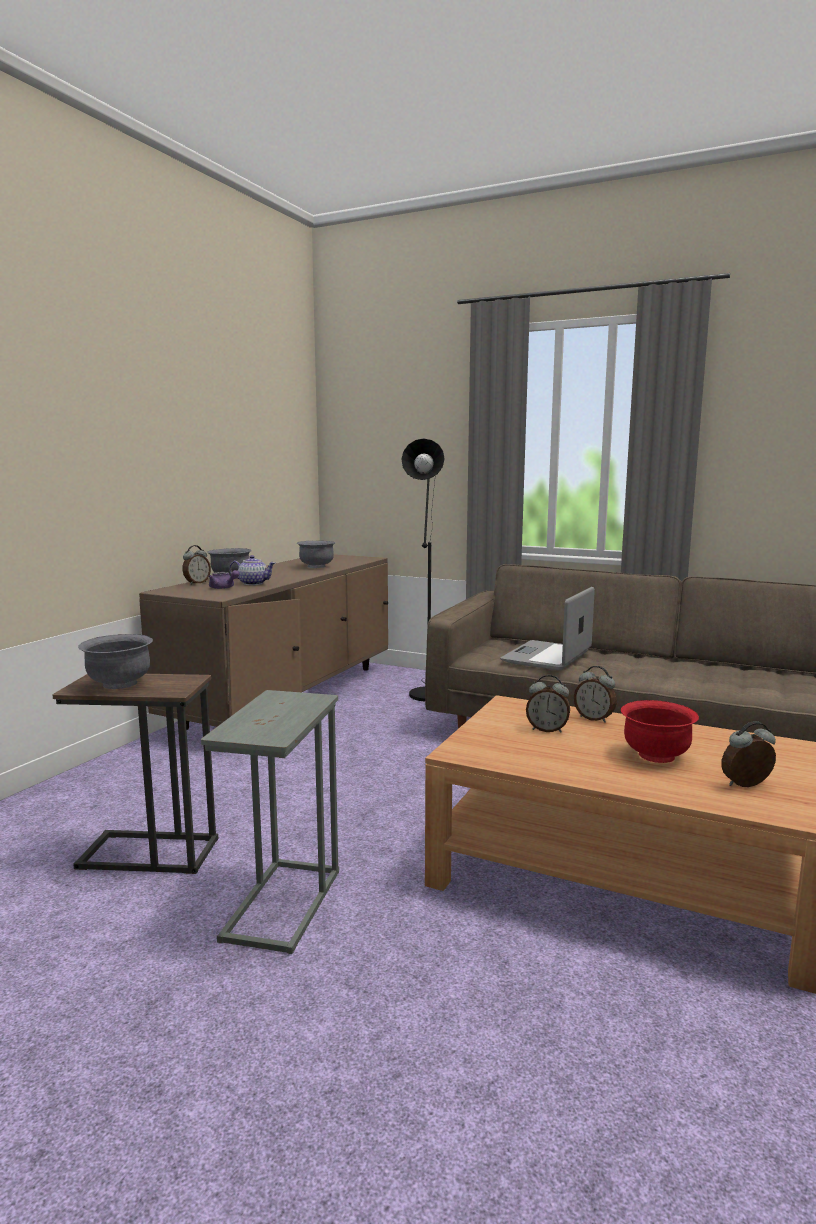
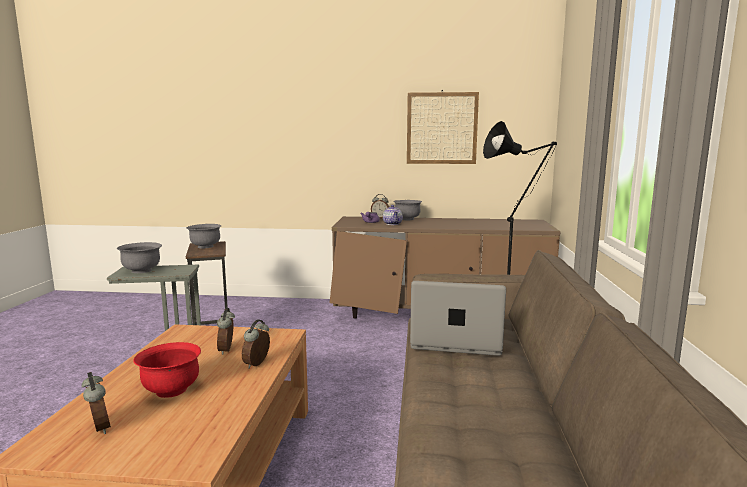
camera: 70 degrees right, 0 degrees up
grey bowl [297,541,336,568] -> grey bowl moved to [117,242,162,273]
none -> picture [407,90,479,164]

